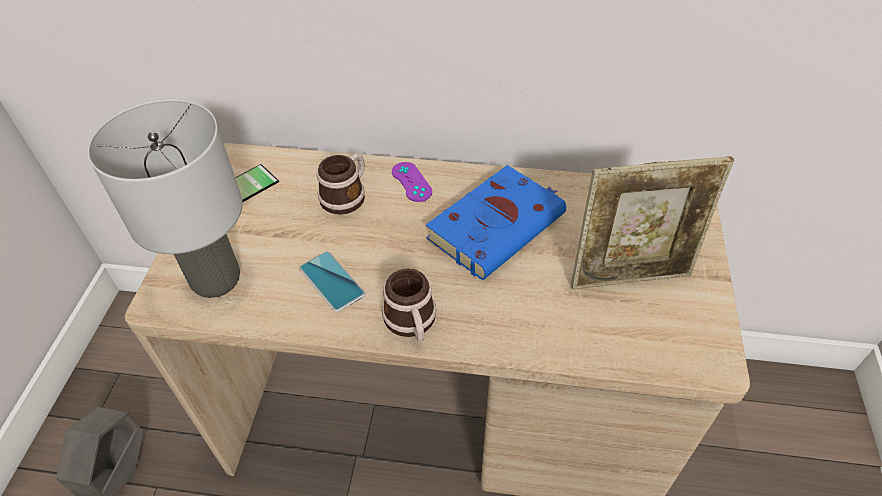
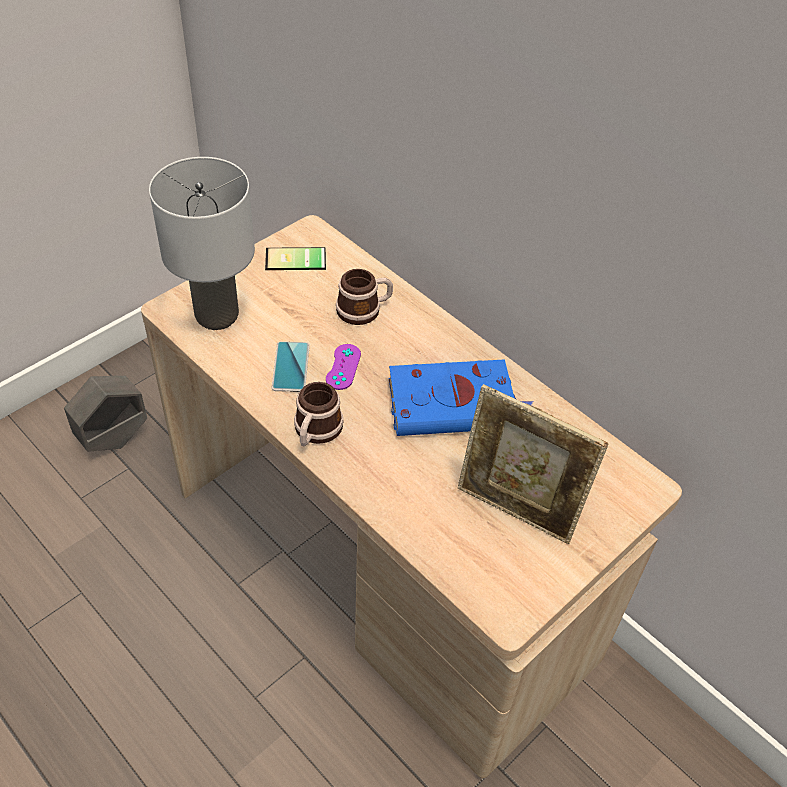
camera: 35 degrees right, 0 degrees up
purple game controller [392,162,432,202] -> purple game controller moved to [326,344,361,390]

